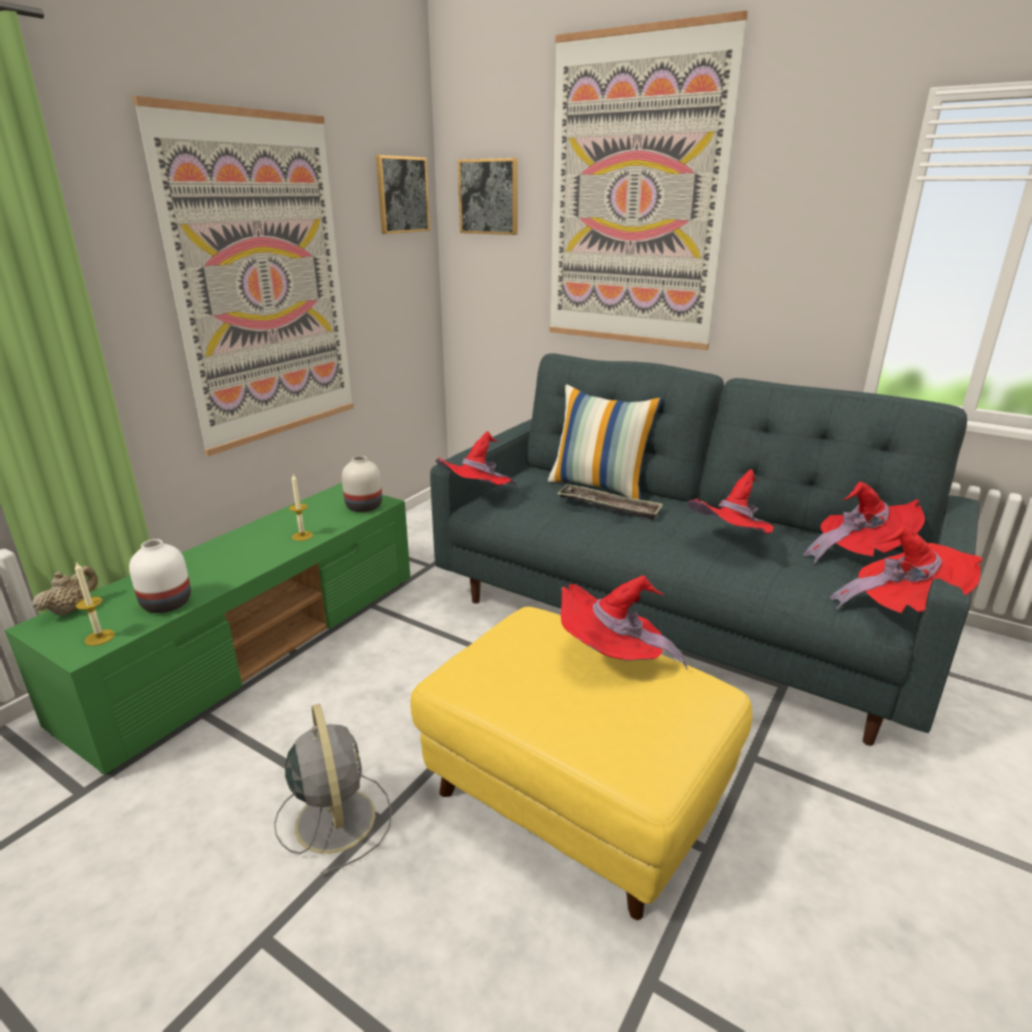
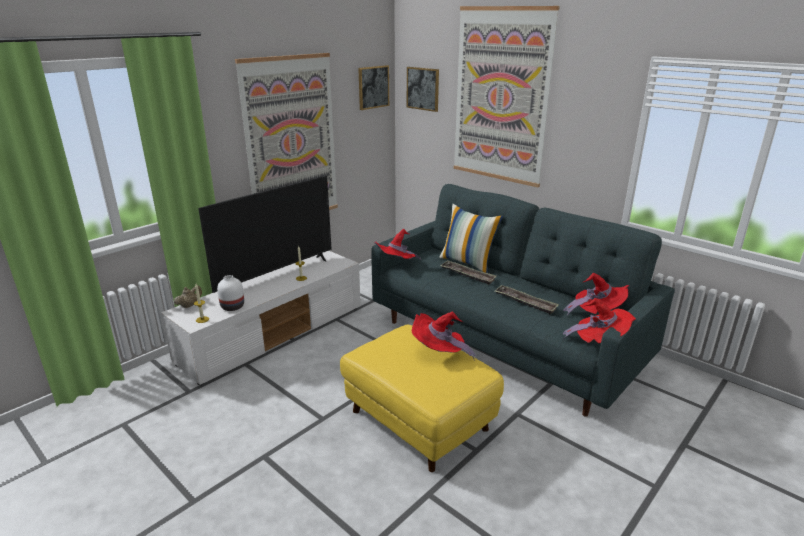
camera: 10 degrees right, 0 degrees up
green tv stand [5,483,410,775] -> white tv stand [161,251,361,385]
grey fan [274,704,392,876] -> none
white vase [342,456,382,512] -> none
red hat [687,469,774,534] -> tray [495,285,559,314]
none -> television [198,176,332,293]

